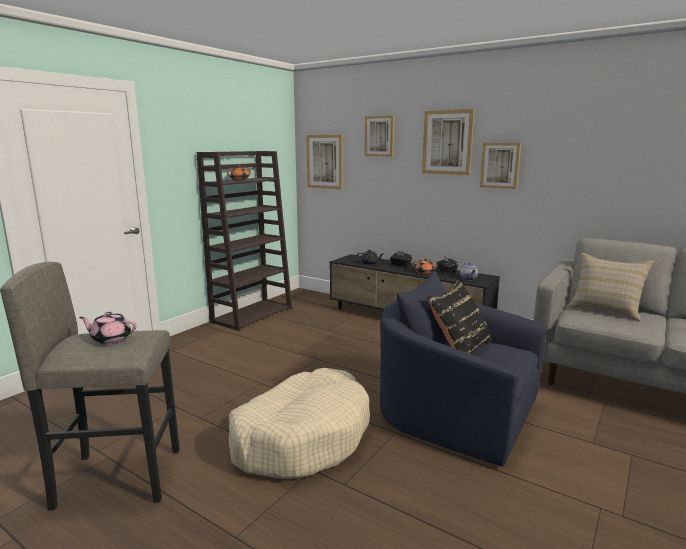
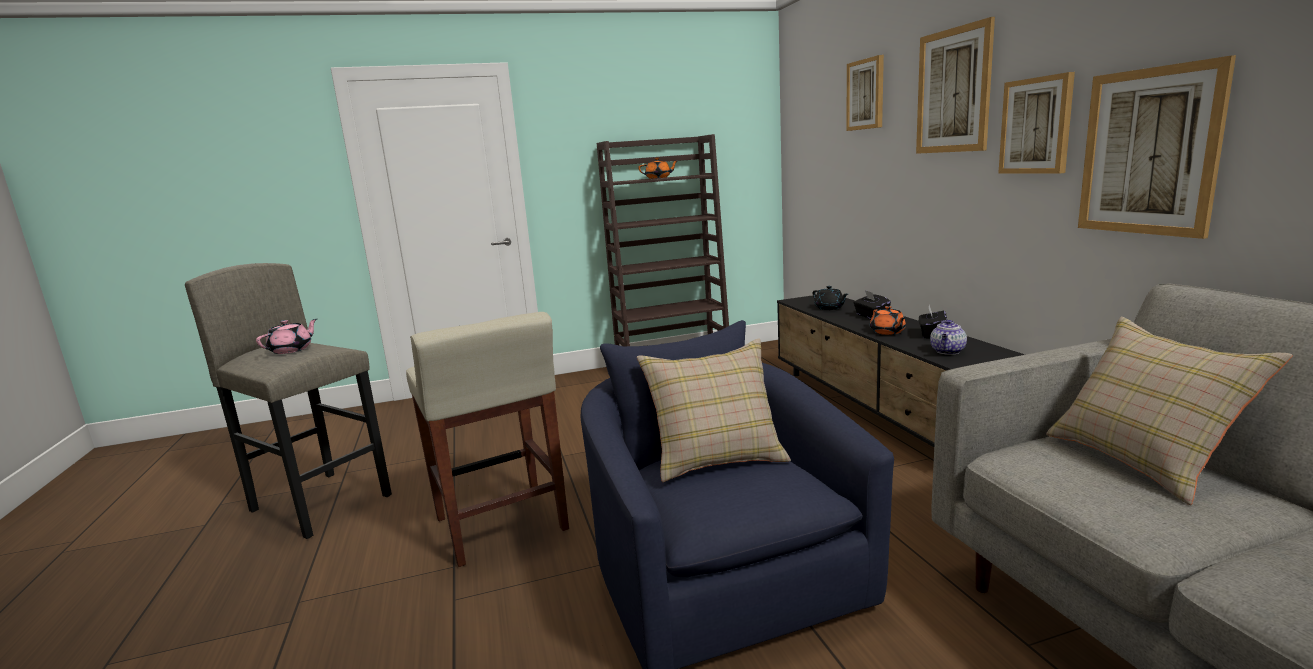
camera: 40 degrees right, 0 degrees up
pink teapot [79,312,136,344] -> pink teapot turned 75 degrees clockwise [256,319,317,354]
beige dog bed [229,368,370,479] -> beige stool [406,312,569,567]
picture [307,135,343,190] -> picture moved to [1078,55,1236,239]
black pillow [426,280,492,354] -> beige pillow [637,338,791,482]

